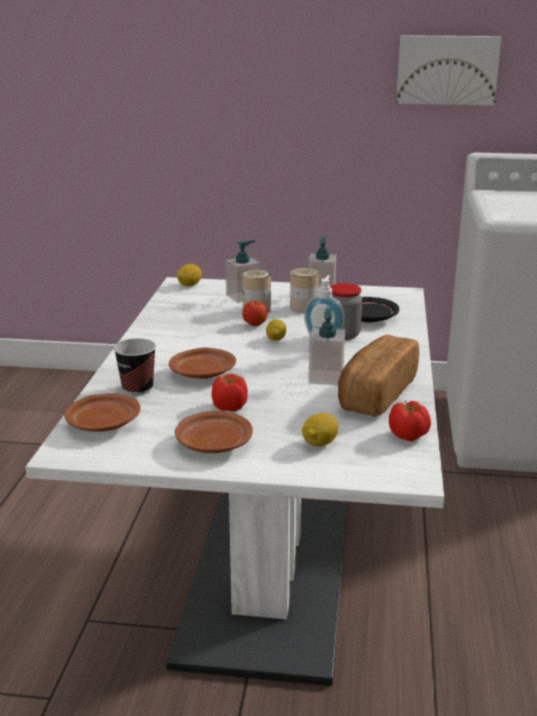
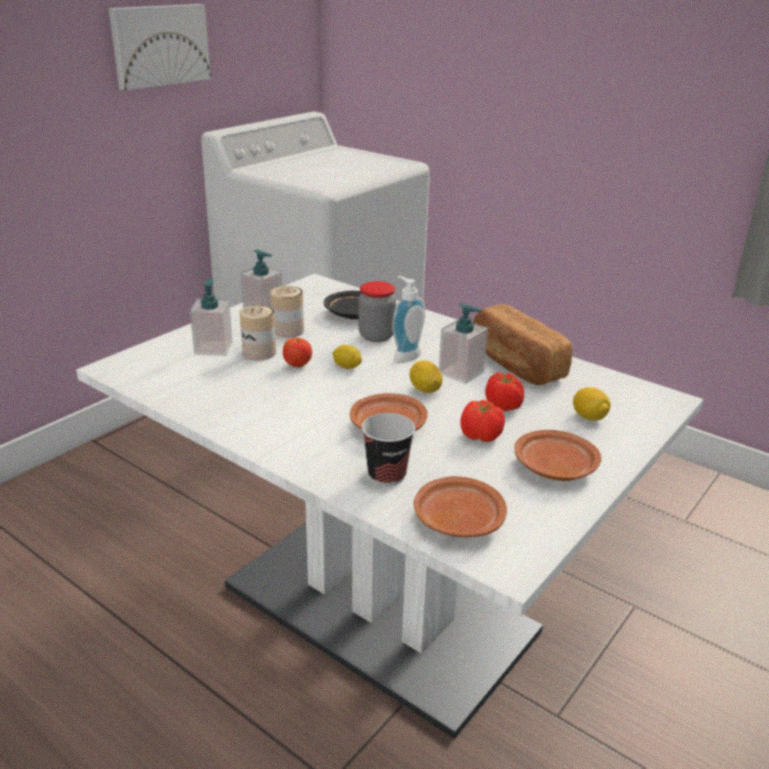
camera: 60 degrees left, 5 degrees up
lemon [177,264,202,287] -> lemon moved to [410,360,442,393]
tomato [389,401,431,441] -> tomato moved to [485,372,524,411]

